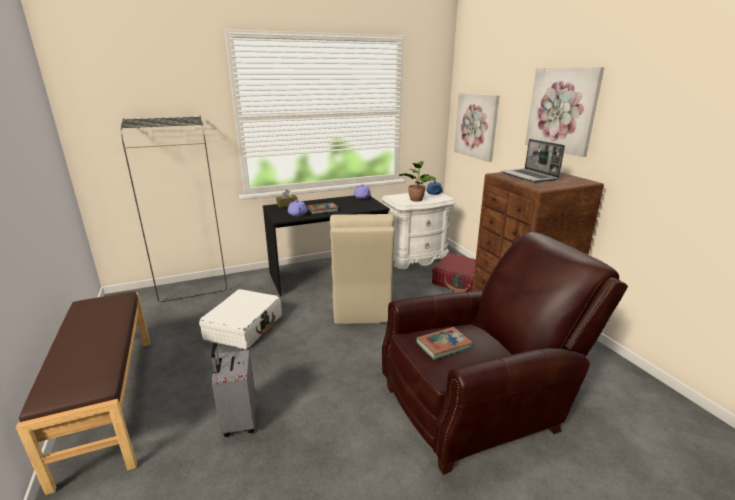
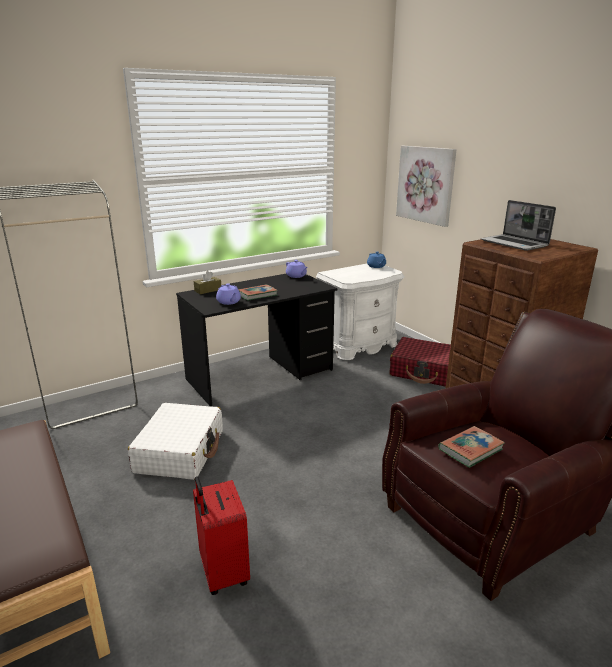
camera: 10 degrees left, 0 degrees up
grey suitcase [211,343,256,437] -> red suitcase [193,476,250,595]
beige chair [330,214,394,324] -> none
potted plant [399,161,436,202] -> none
picture [525,67,604,157] -> none

